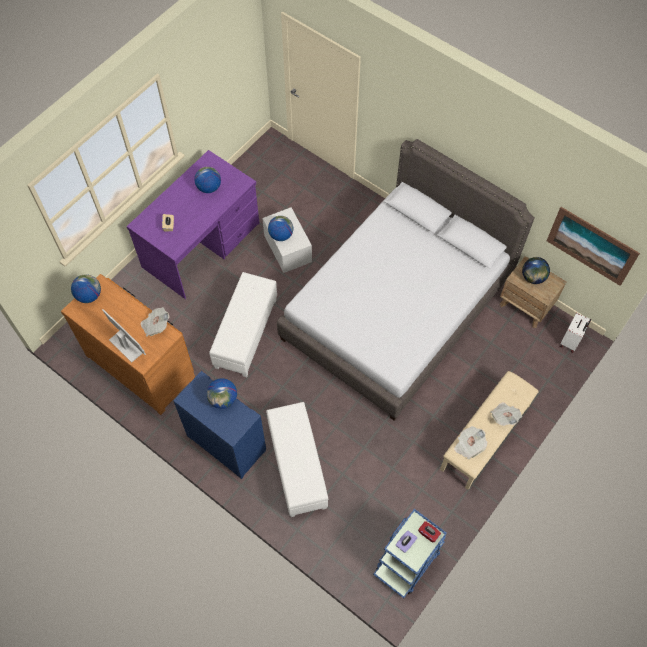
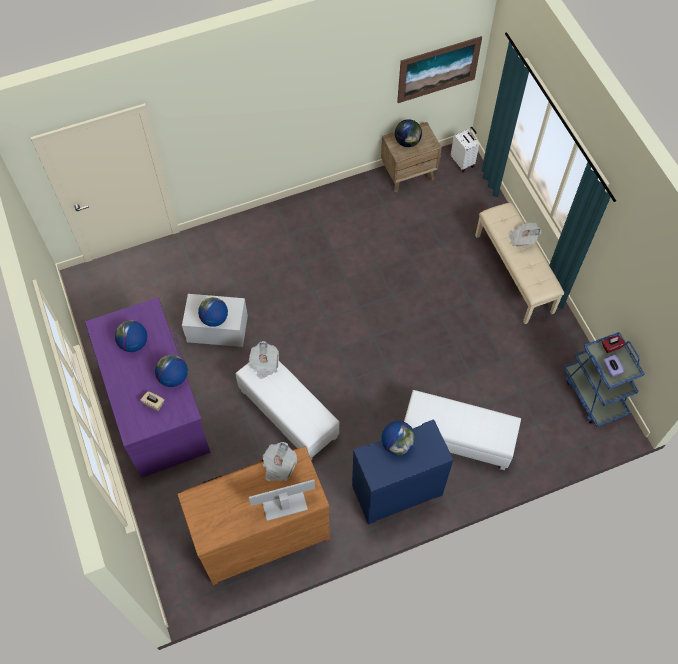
camera: 60 degrees left, 0 degrees up
globe [71,274,101,303] -> globe moved to [155,355,188,387]
grey bed [277,139,535,421] -> none
newspaper [454,426,487,460] -> newspaper moved to [249,341,279,379]

